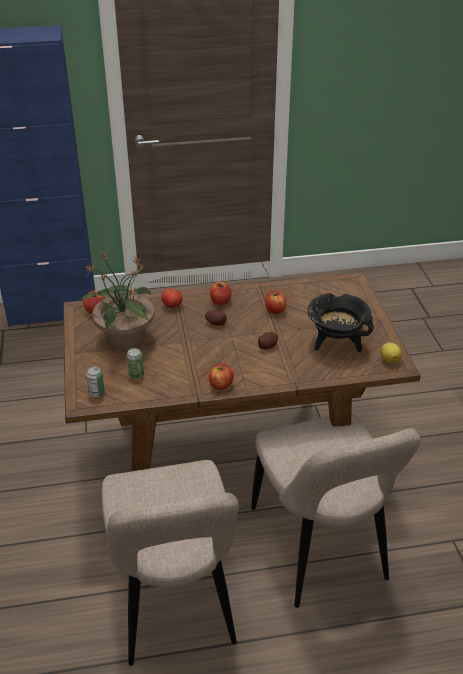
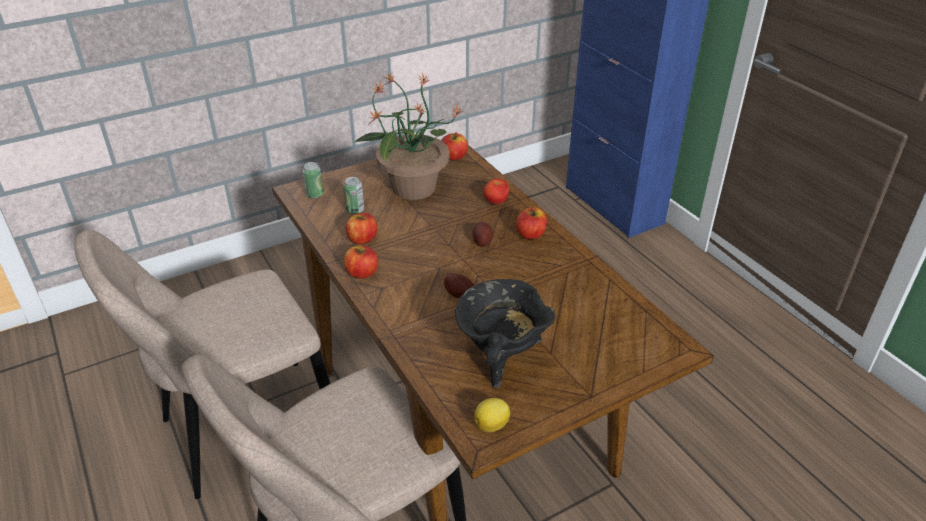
camera: 70 degrees right, 0 degrees up
apple [265,290,287,314] -> apple moved to [346,213,377,245]

